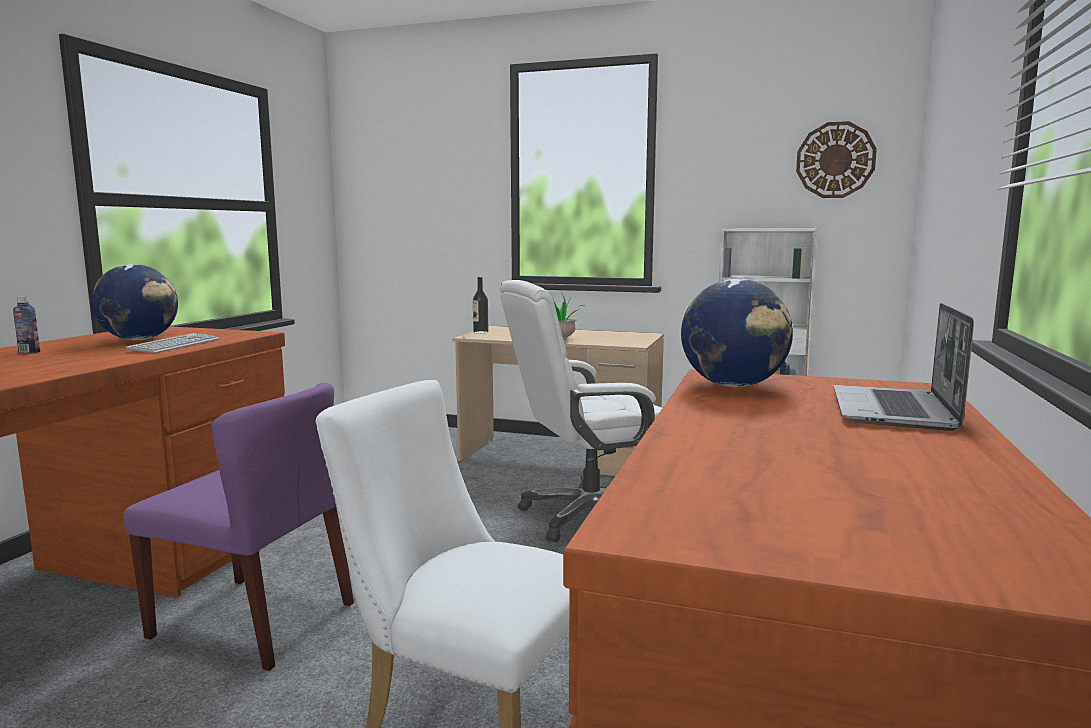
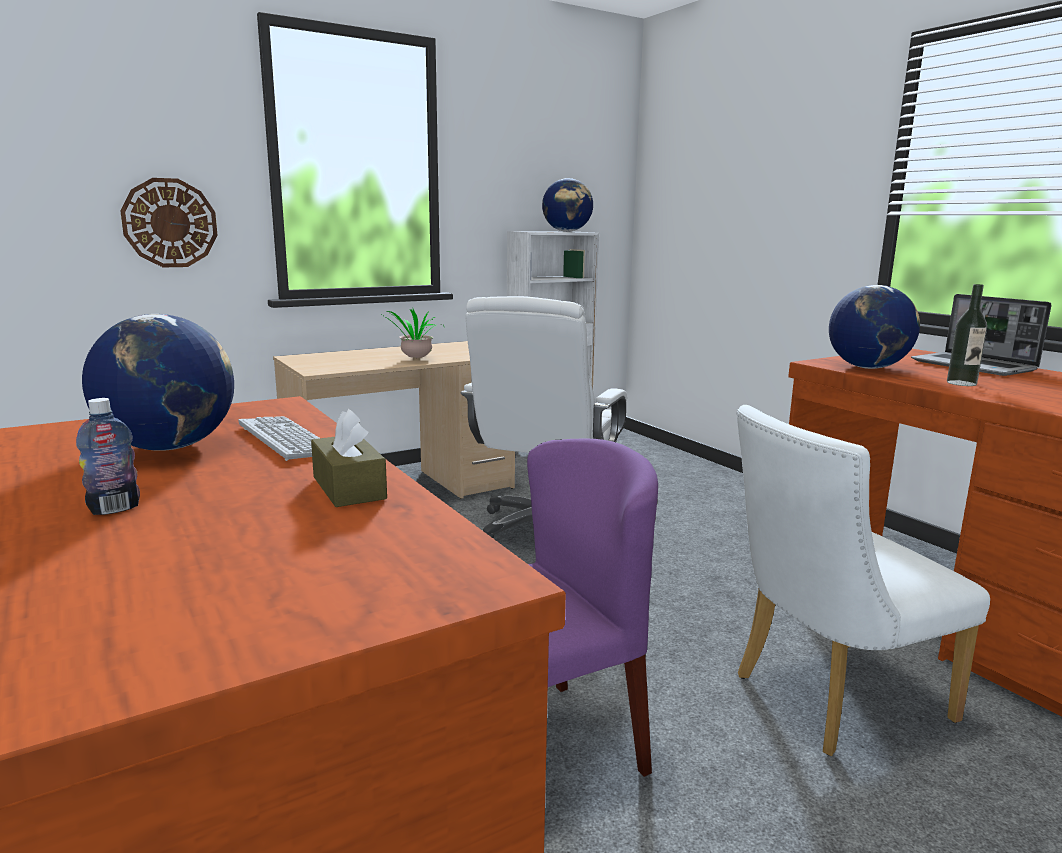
camera: 50 degrees left, 5 degrees up
bottle [473,277,488,334] -> bottle moved to [947,284,987,386]
wall clock [796,121,877,198] -> wall clock moved to [120,178,217,267]
none -> brown tissue box [311,409,387,507]
none -> globe [542,178,593,232]

